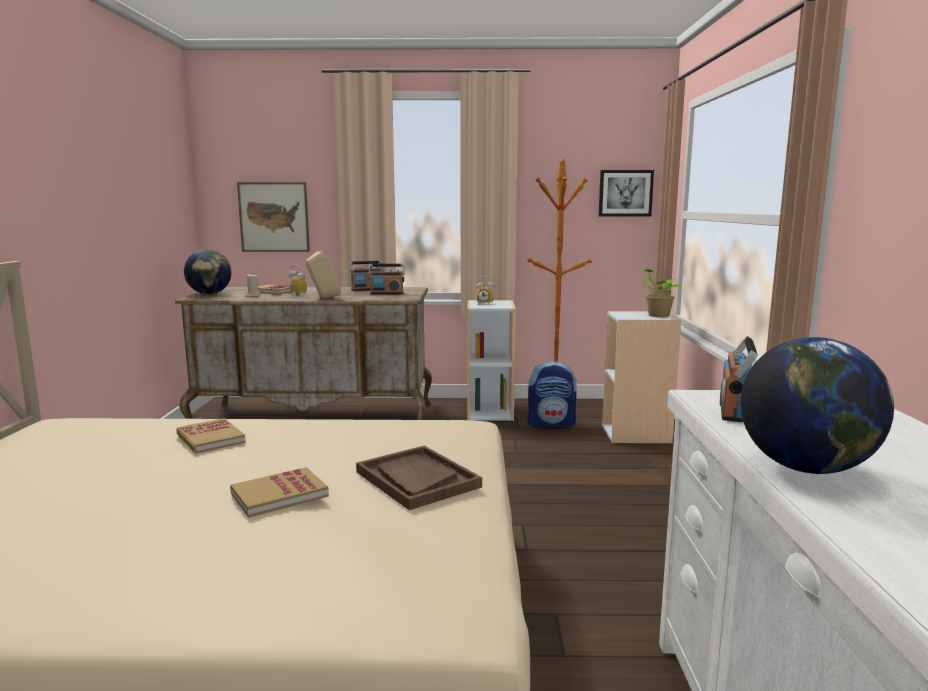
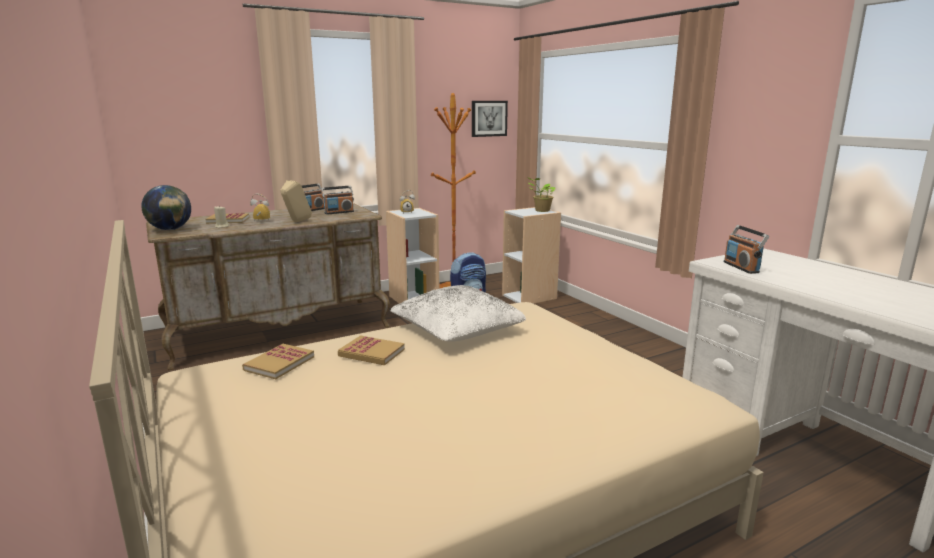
camera: 30 degrees left, 5 degrees up
book [230,467,329,517] -> book moved to [242,344,314,379]
picture [237,182,310,252] -> none
brown tray [356,446,482,510] -> none
globe [740,337,894,474] -> none
none -> white pillow [390,285,526,342]

